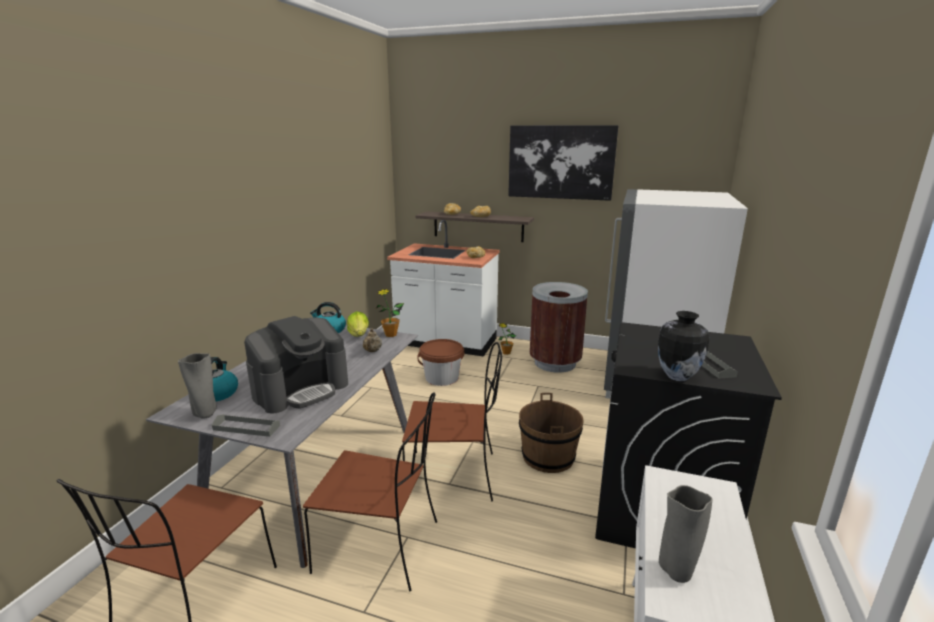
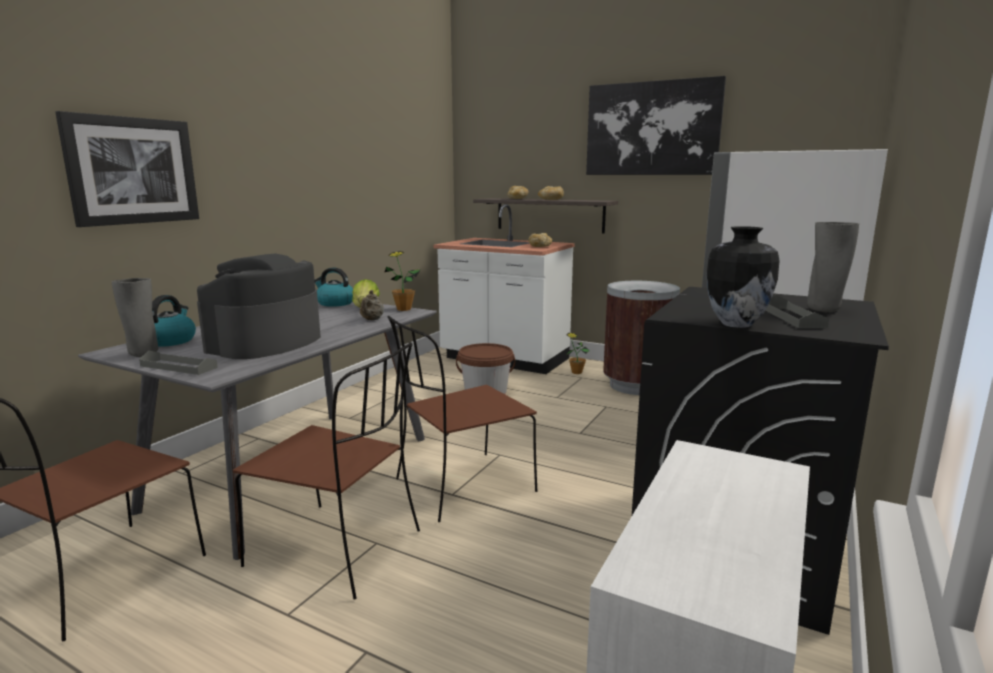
camera: 10 degrees right, 5 degrees down
coffee machine [244,316,348,414] -> coffee machine turned 150 degrees clockwise [197,254,321,359]
brown chair [402,342,502,501] -> brown chair turned 135 degrees clockwise [387,316,537,522]
brown bucket [519,393,584,473] -> none
grey vase [659,485,712,583] -> grey vase moved to [807,222,859,313]
none -> picture [55,111,199,227]

